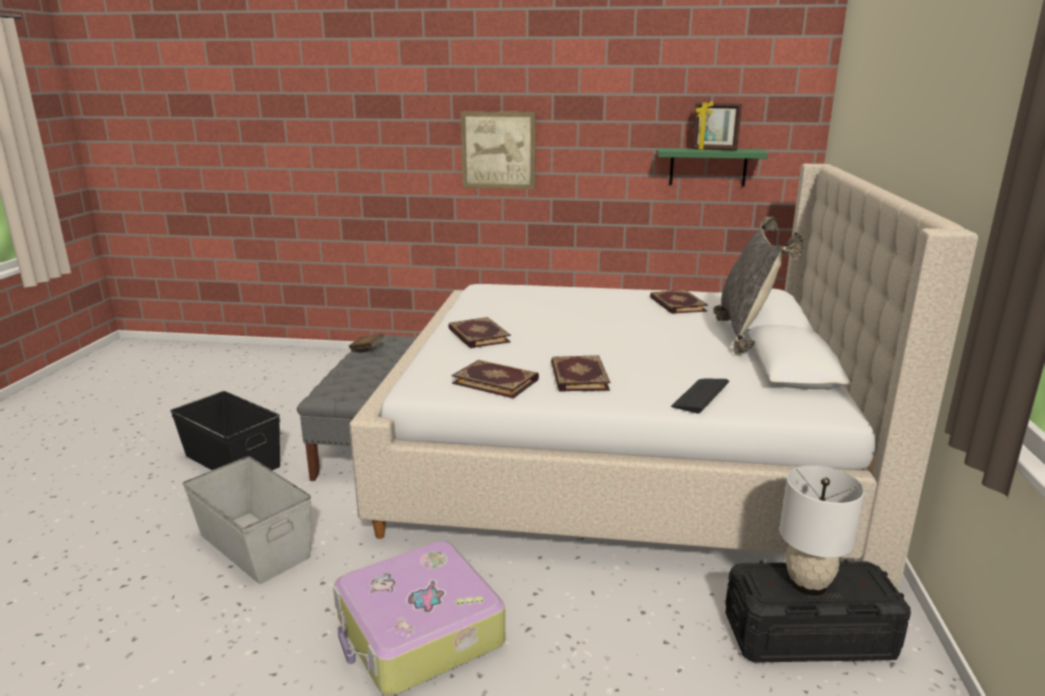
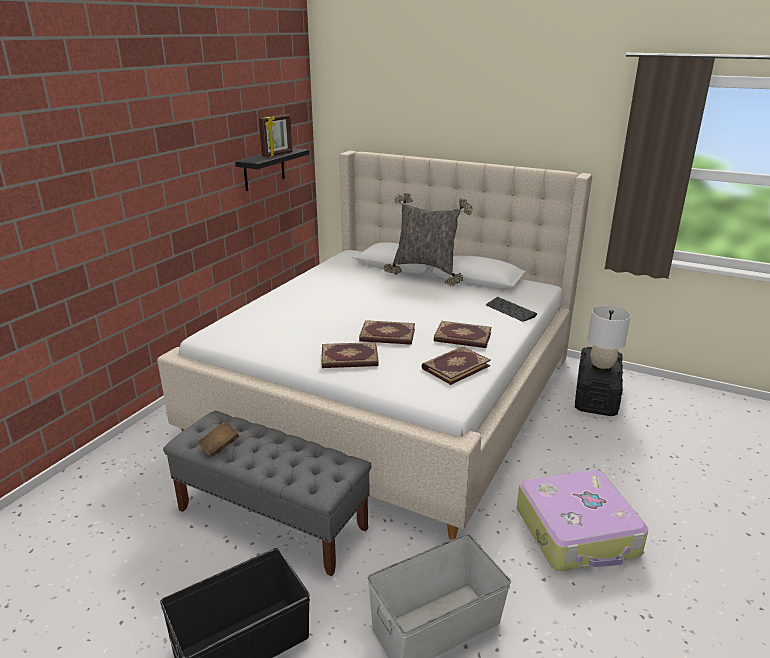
camera: 70 degrees left, 5 degrees up
picture [461,111,536,189] -> none
book [650,290,708,314] -> book moved to [359,320,415,345]
green shelf [657,148,768,186] -> black shelf [235,148,309,191]

